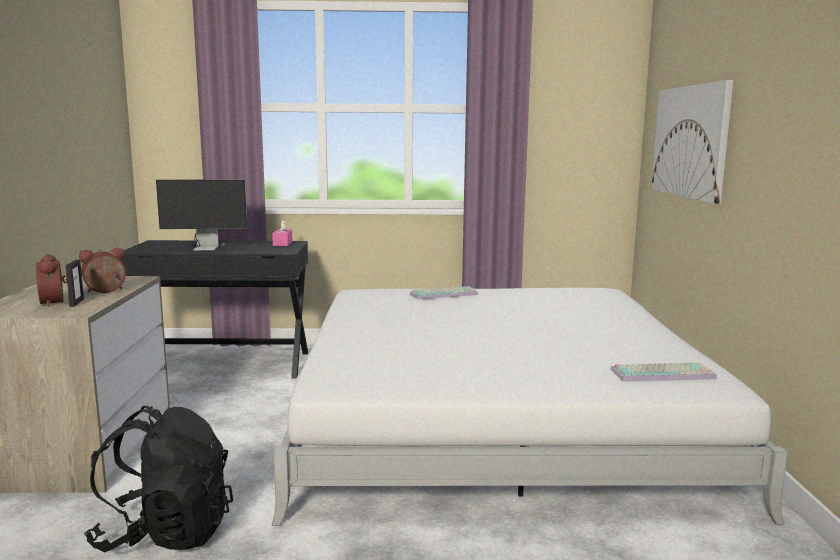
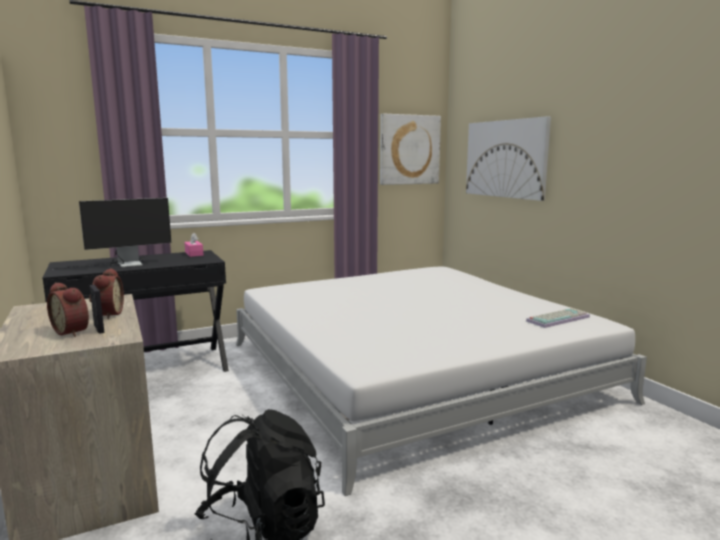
camera: 25 degrees left, 0 degrees up
alarm clock [79,248,126,293] -> alarm clock turned 135 degrees clockwise [89,268,124,319]
keyboard [410,286,478,299] -> none
none -> picture [380,114,441,185]

